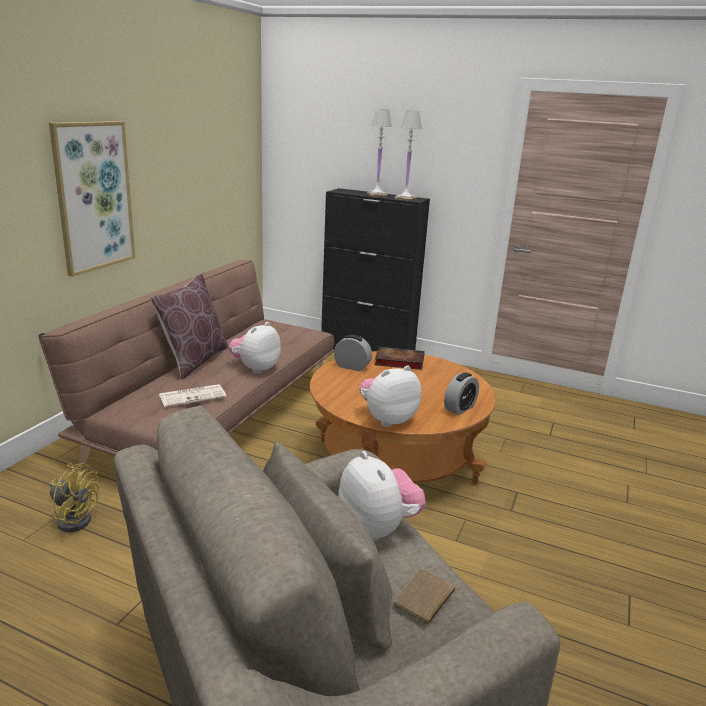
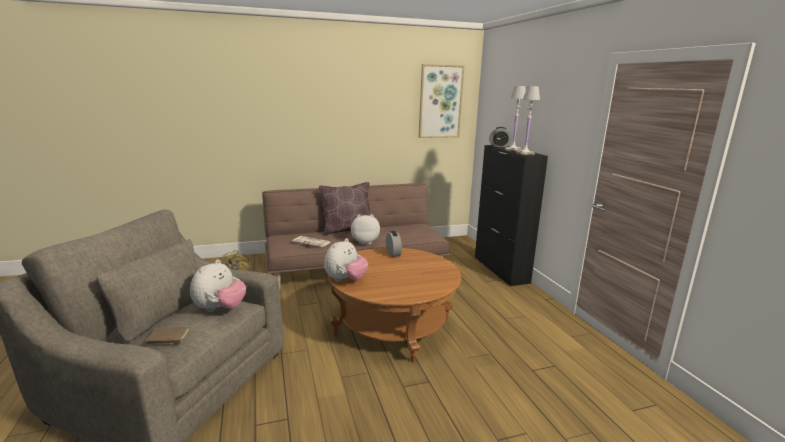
camera: 50 degrees right, 5 degrees down
picture [49,121,135,277] -> picture moved to [419,64,464,138]
plush toy [359,366,421,427] -> plush toy turned 105 degrees clockwise [324,238,368,282]
book [375,347,425,370] -> none
alarm clock [444,372,479,415] -> alarm clock moved to [489,127,512,147]

